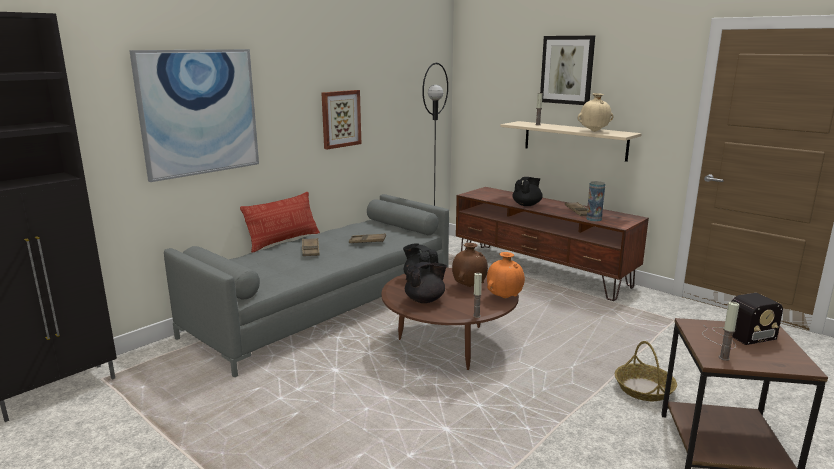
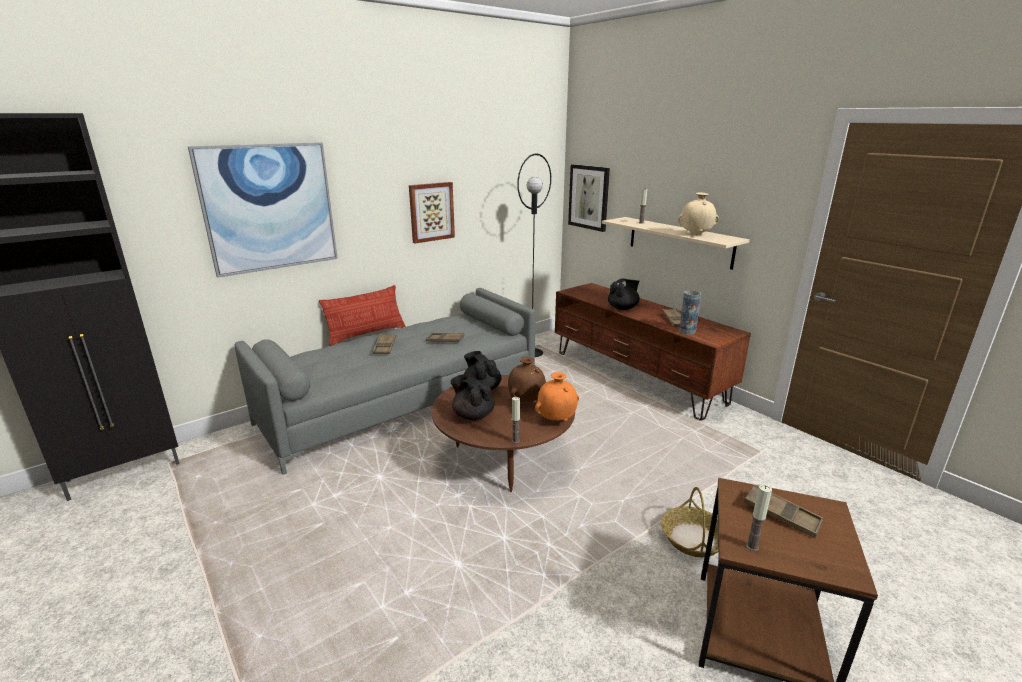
camera: 10 degrees right, 5 degrees up
black teapot [405,262,447,303] -> black teapot turned 120 degrees counterclockwise [451,374,495,420]
picture [540,36,595,105] -> picture moved to [568,164,610,232]
radio [702,293,783,349] -> brown tray [744,485,824,538]

